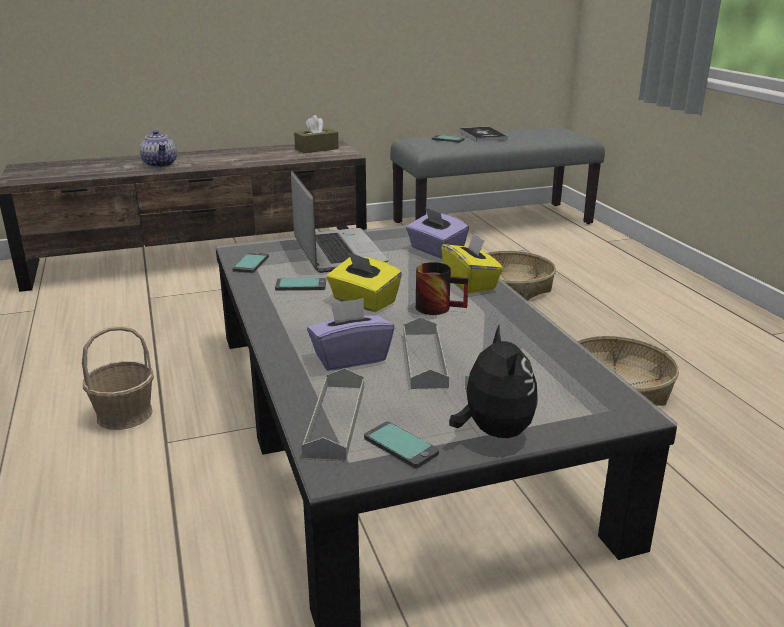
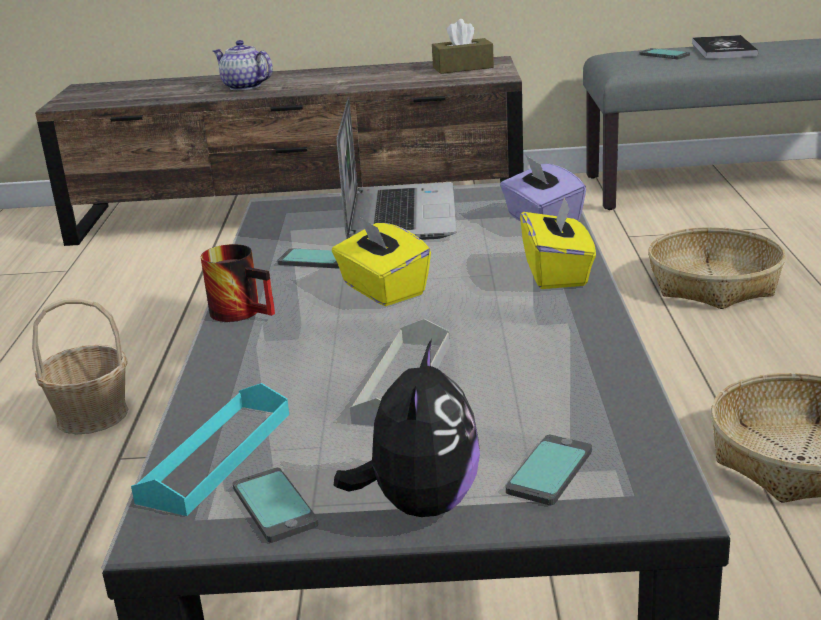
camera: 20 degrees right, 0 degrees up
teapot [140,130,177,167] -> teapot turned 135 degrees clockwise [213,40,273,91]
phone [232,252,269,273] -> phone moved to [506,435,592,505]
grey tray [302,368,364,460] -> turquoise tray [131,383,289,516]
purple tissue box [307,298,394,371] -> none
mug [416,262,468,315] -> mug moved to [201,244,275,322]

